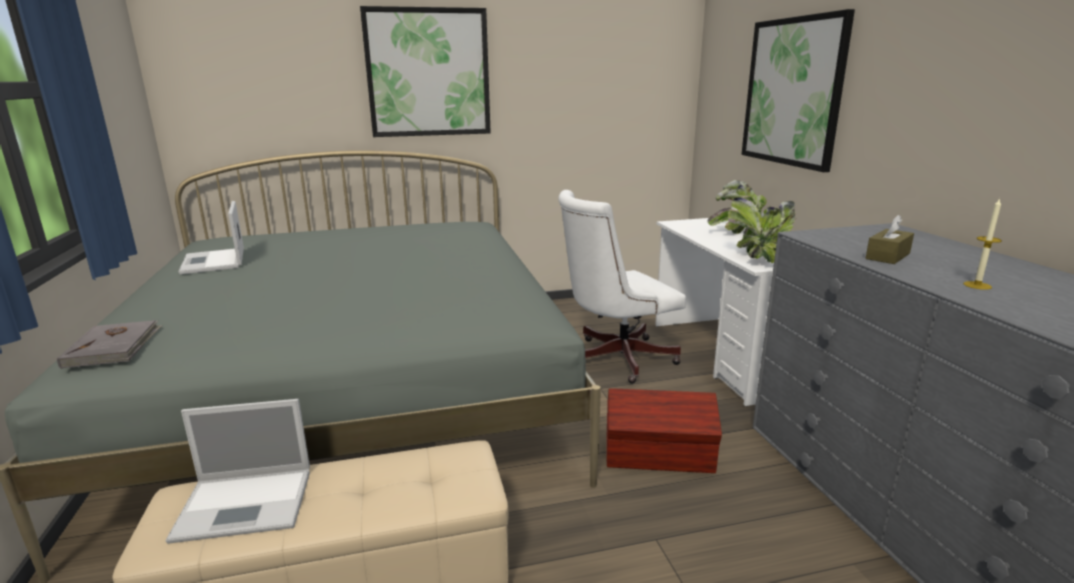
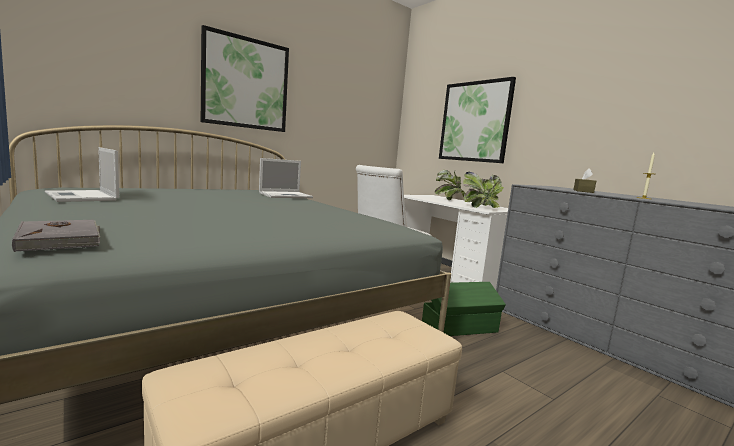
camera: 25 degrees left, 10 degrees down
laptop [166,399,310,544] -> laptop moved to [259,158,313,198]
brown storage box [606,388,722,473] -> green storage box [422,282,506,336]

